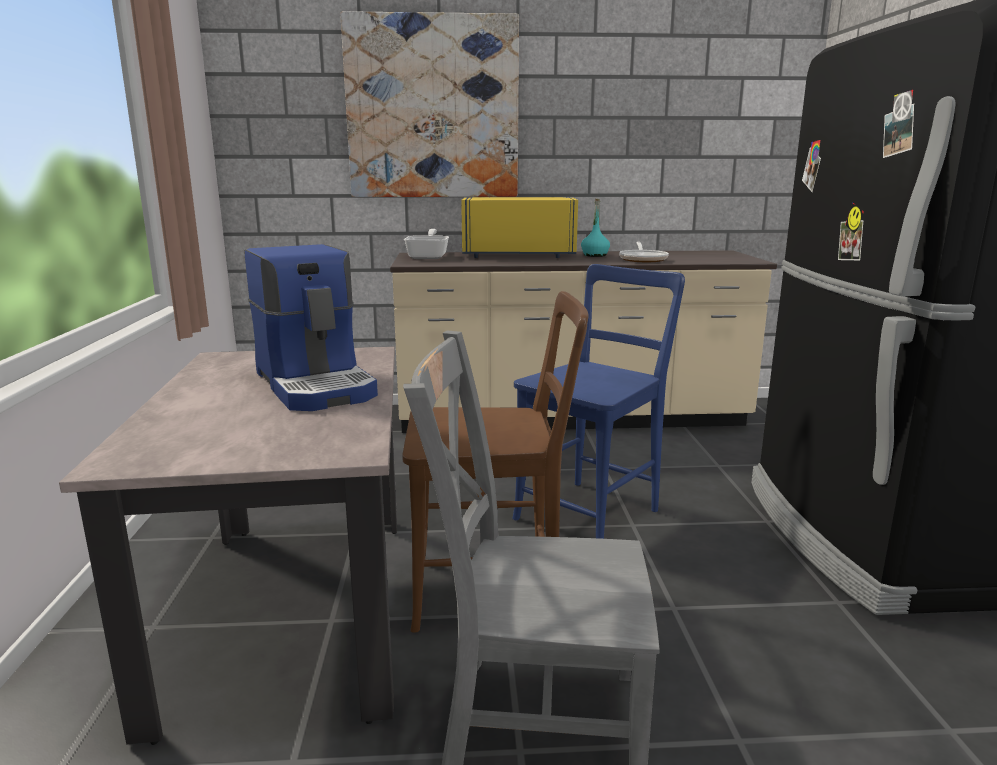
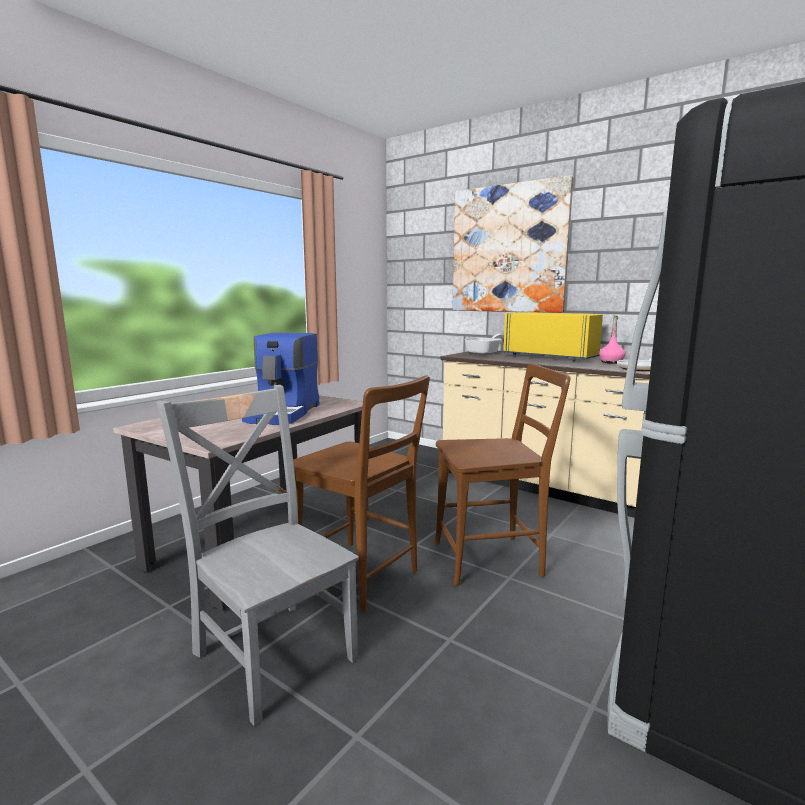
camera: 40 degrees right, 5 degrees down
blue chair [512,264,685,539] -> brown chair [434,364,570,586]
turquoise bottle [581,199,610,257] -> pink bottle [599,315,626,364]

